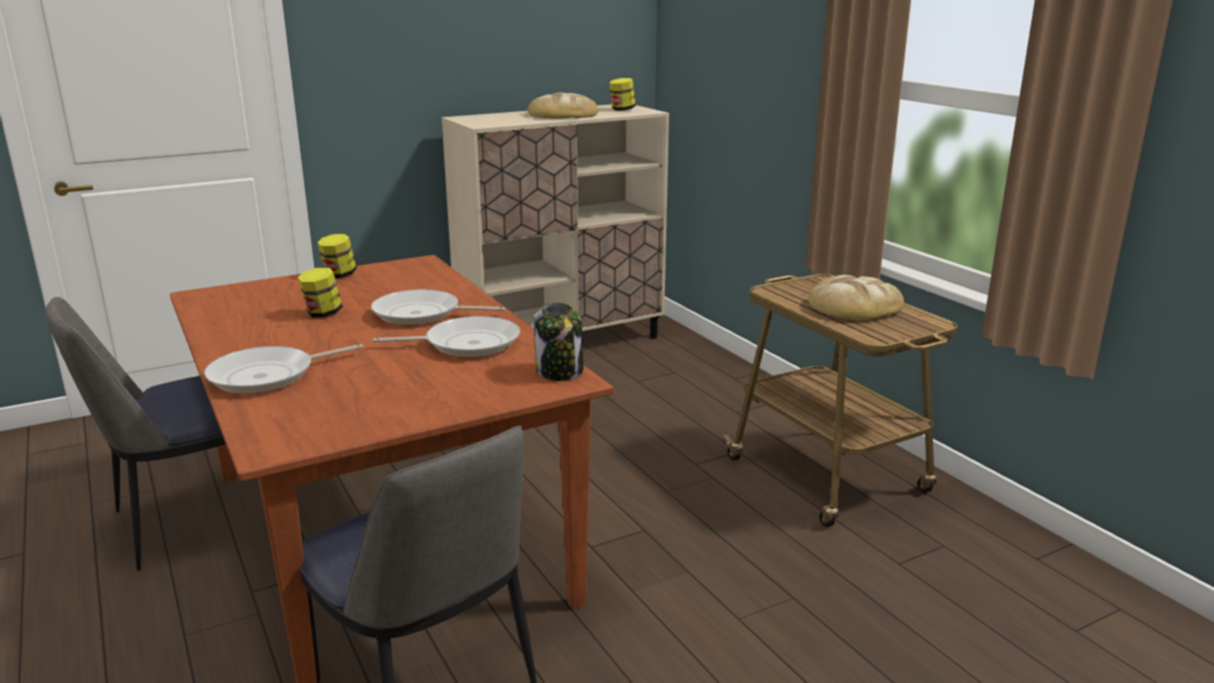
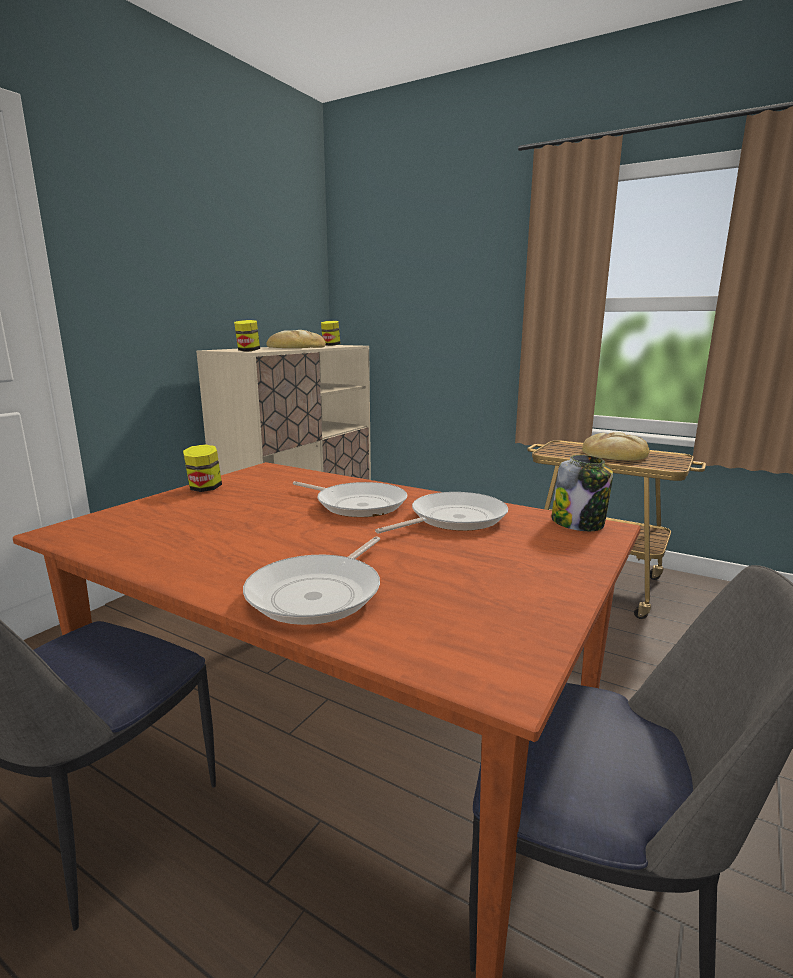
camera: 30 degrees left, 5 degrees down
jar [298,267,343,317] -> jar moved to [234,320,260,352]
frying pan [371,289,505,325] -> frying pan turned 120 degrees counterclockwise [293,481,407,517]

